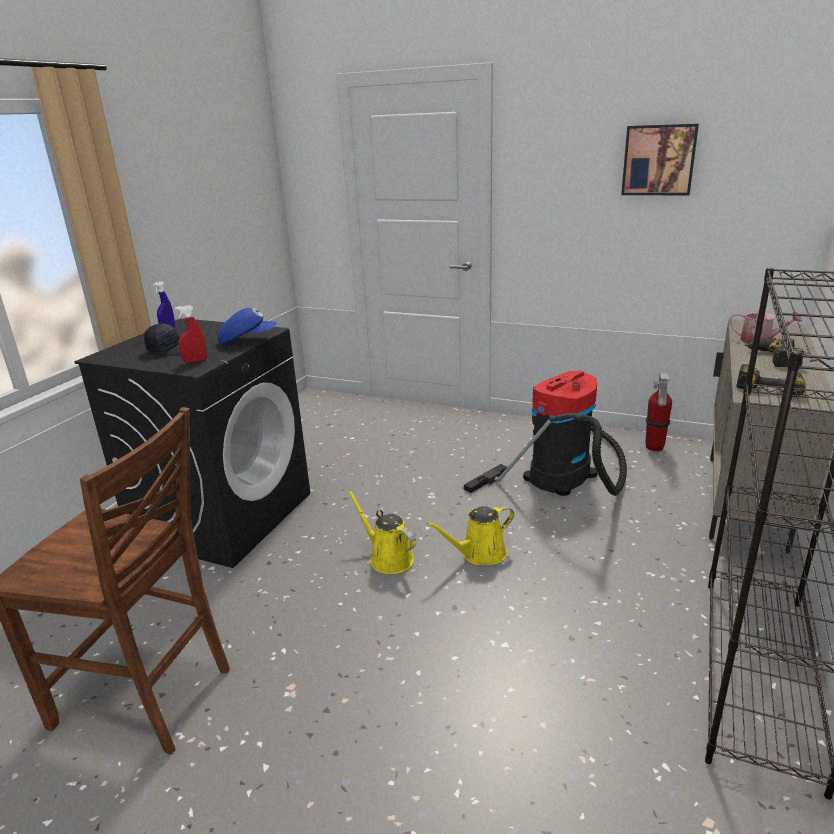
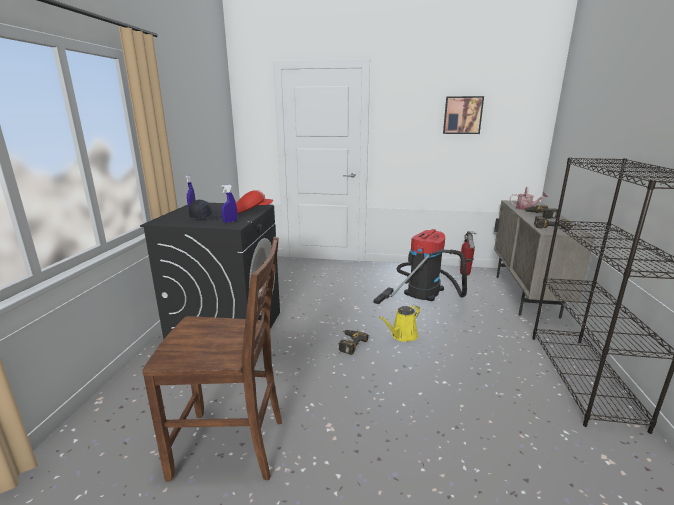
camera: 15 degrees left, 5 degrees down
red spray bottle [175,305,207,363] -> blue spray bottle [221,185,237,223]
blue cap [218,308,277,344] -> red cap [236,190,273,213]
yellow watering can [347,490,416,574] -> power drill [339,330,369,355]

